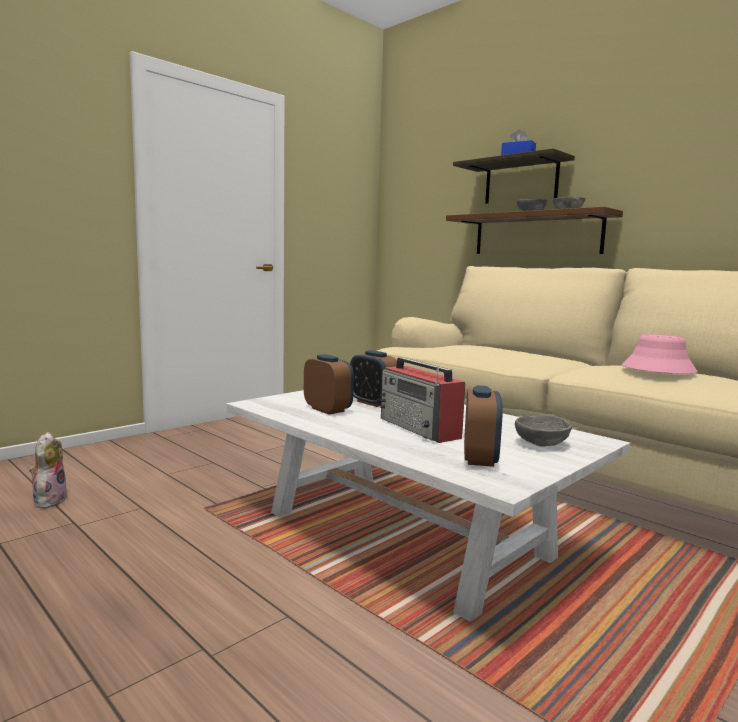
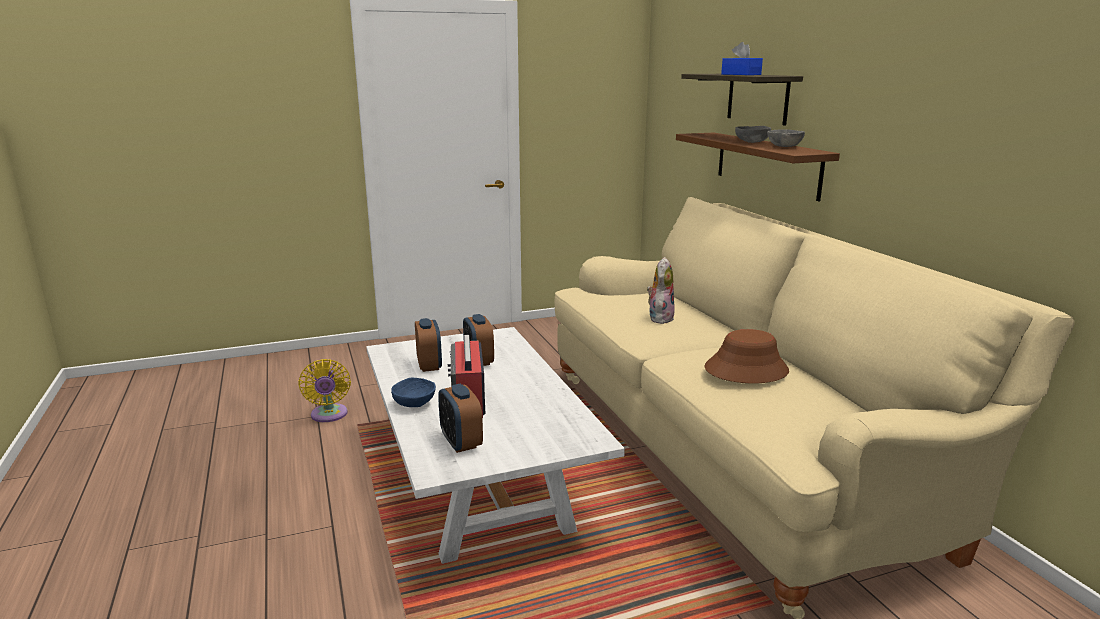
camera: 25 degrees right, 10 degrees up
plush toy [29,432,68,509] -> plush toy moved to [647,257,675,324]
alarm clock [464,385,503,467] -> alarm clock turned 120 degrees clockwise [438,384,483,453]
grey bowl [515,415,572,447] -> none
pink hat [622,334,698,374] -> brown hat [704,329,789,383]
none -> yellow fan [298,359,351,422]
none -> blue bowl [391,377,436,407]

